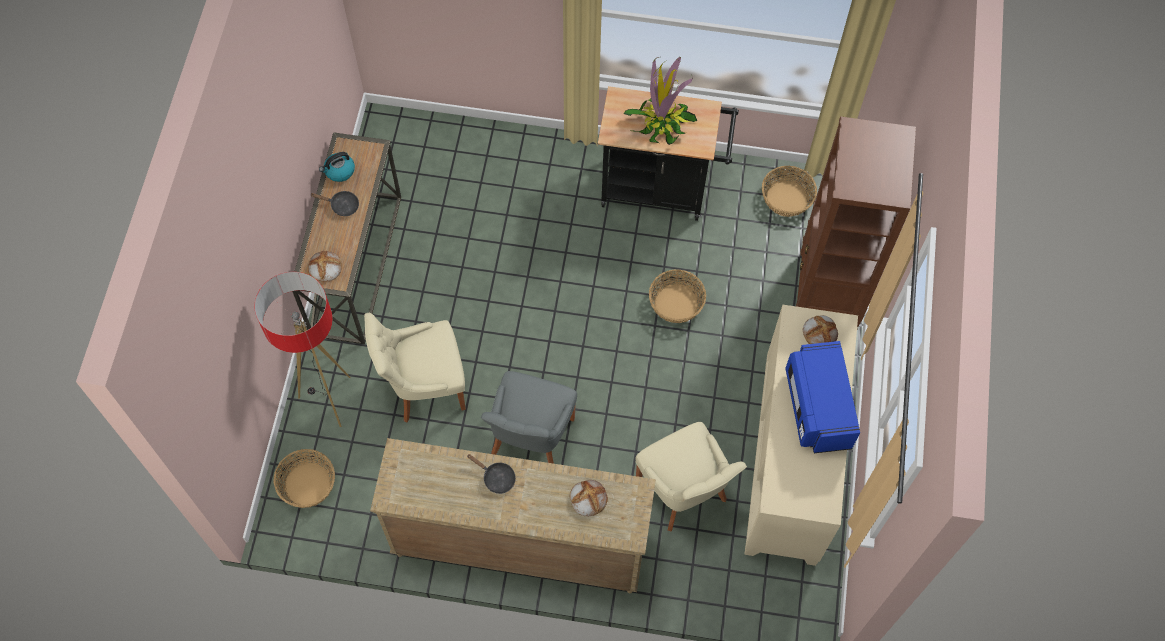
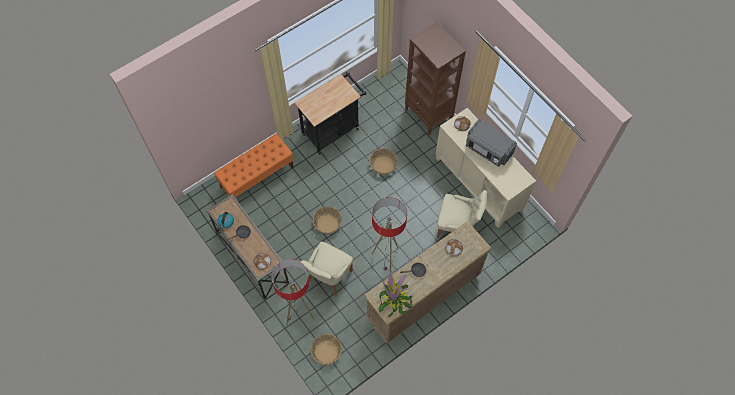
camera: 45 degrees left, 0 degrees up
grey chair [481,371,577,464] -> floor lamp [372,197,407,271]
potted plant [624,57,697,145] -> potted plant moved to [379,271,413,317]
basket [762,166,817,217] -> basket moved to [313,206,342,234]
blue microwave [785,341,860,453] -> grey microwave [466,119,517,167]
none -> orange bench [214,133,294,197]

